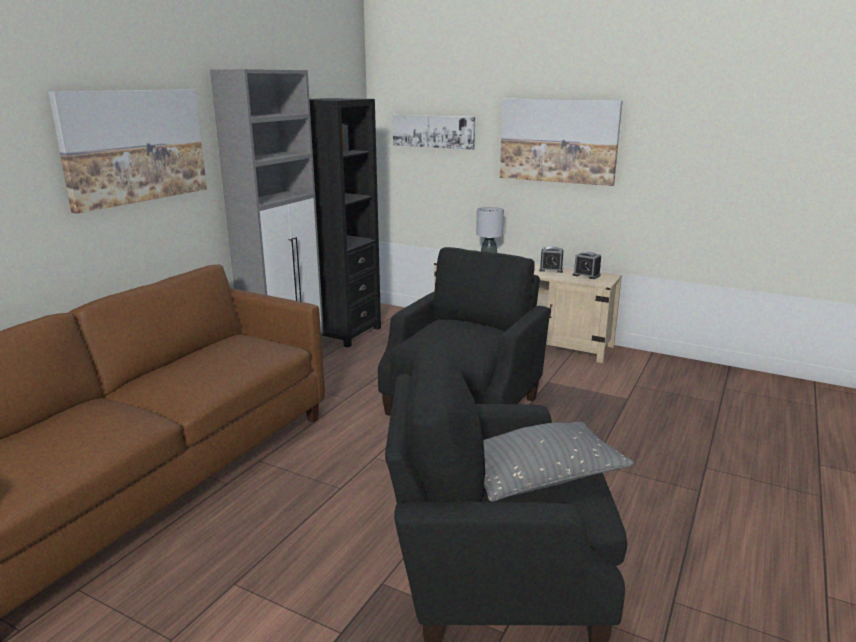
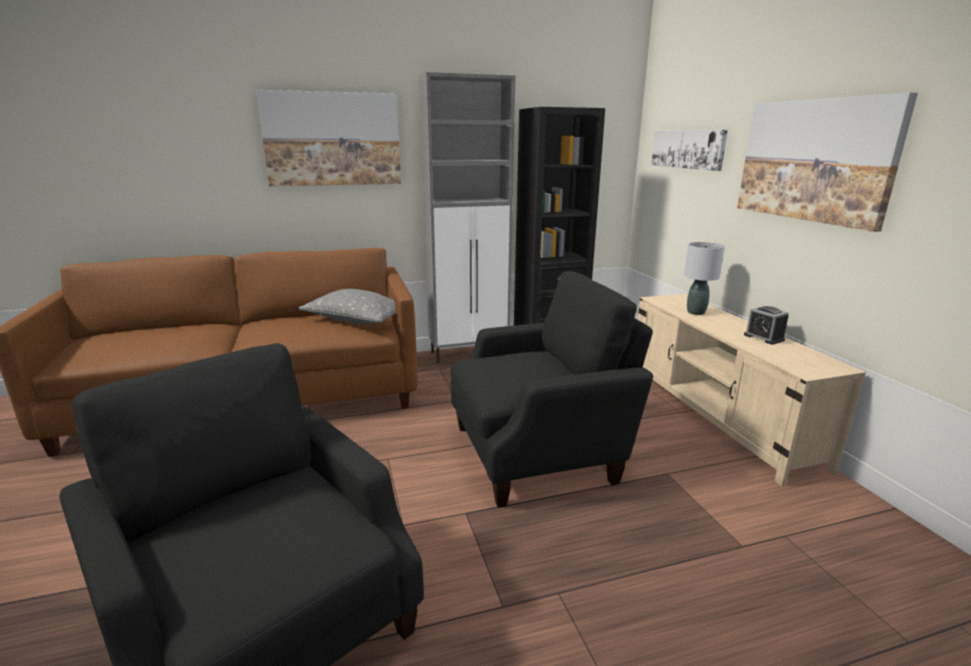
camera: 45 degrees right, 0 degrees up
grey pillow [483,422,634,502] -> grey pillow moved to [299,289,396,324]
alarm clock [573,252,601,279] -> none

